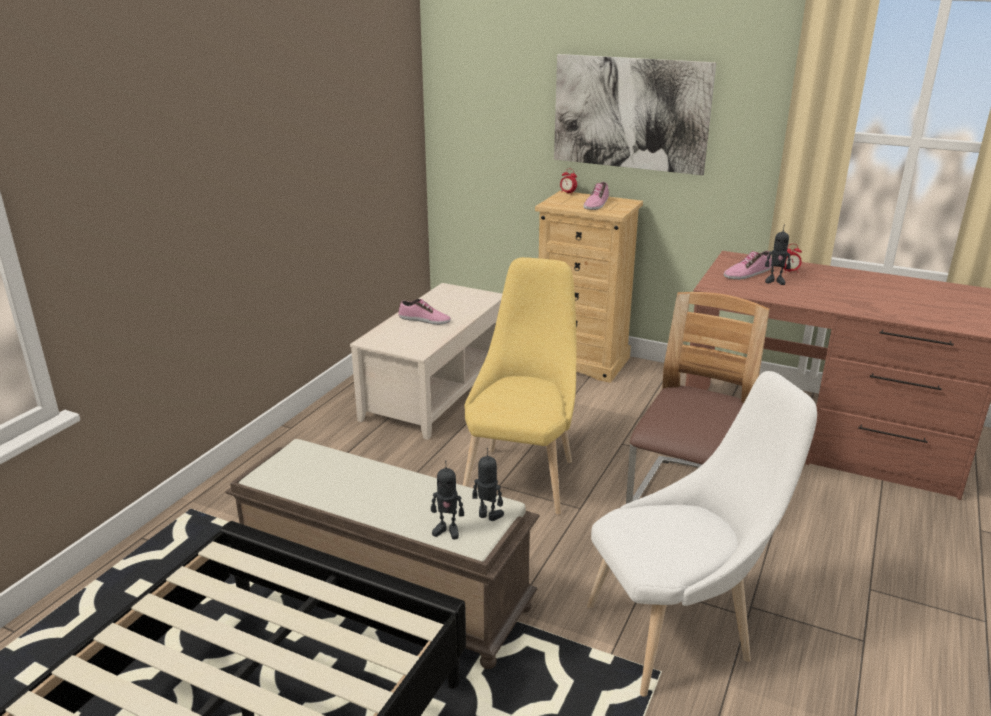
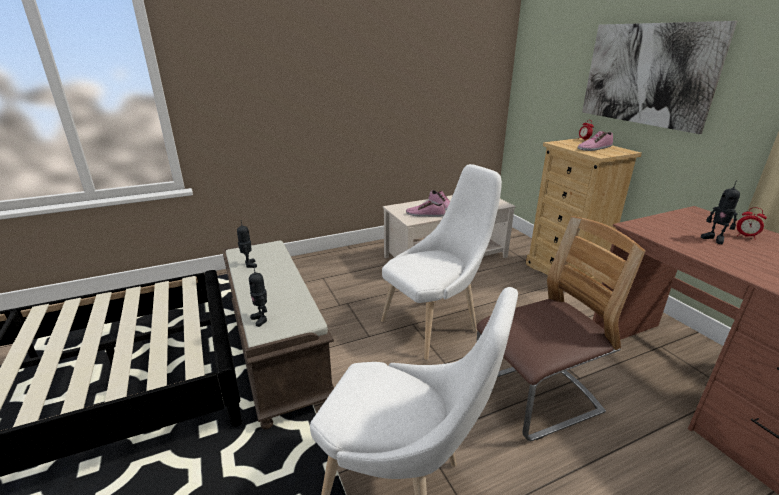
camera: 40 degrees right, 0 degrees up
yellow chair [463,257,577,514] -> white chair [381,164,502,360]
toy robot [472,448,504,521] -> toy robot moved to [237,222,257,268]
shoe [724,251,772,280] -> shoe moved to [406,201,445,217]

